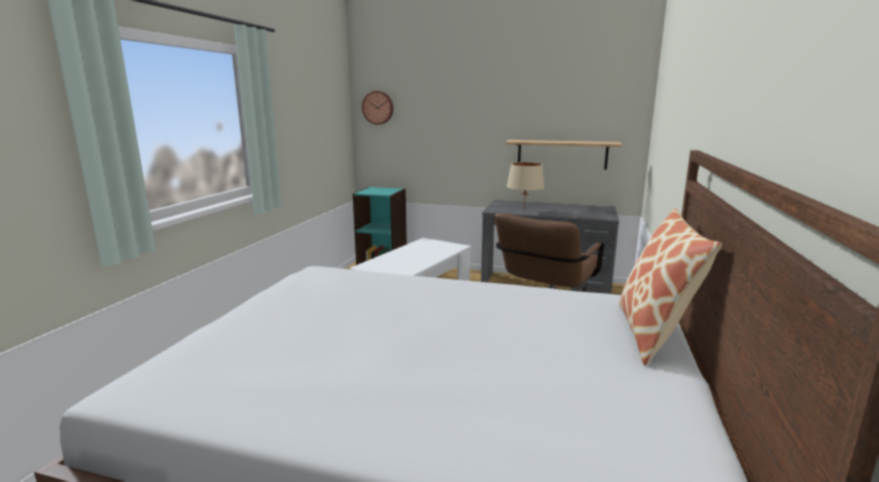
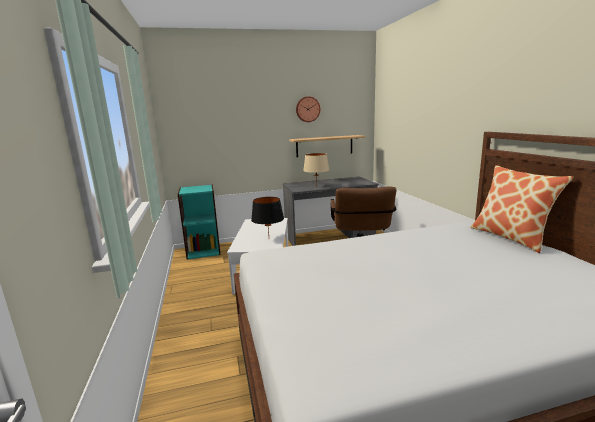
camera: 30 degrees left, 0 degrees up
wall clock [362,91,393,125] -> wall clock moved to [296,96,320,122]
none -> black table lamp [251,197,284,234]

